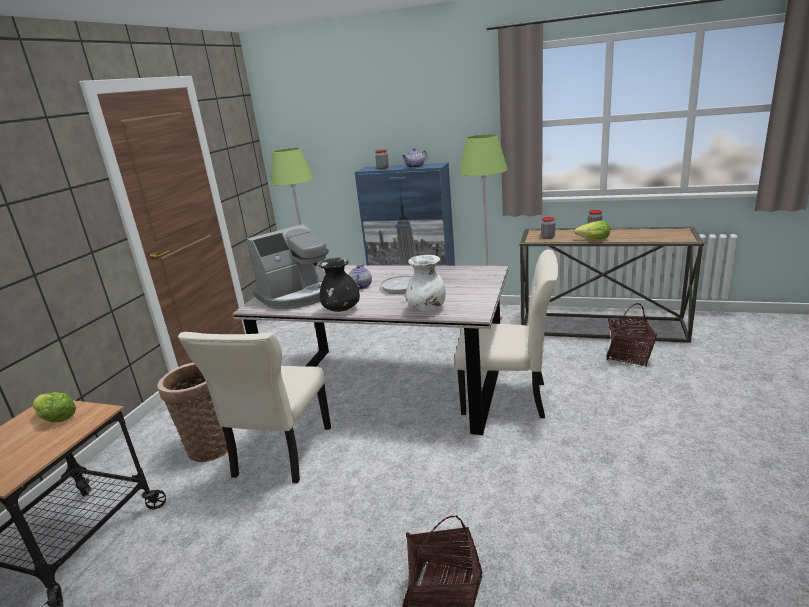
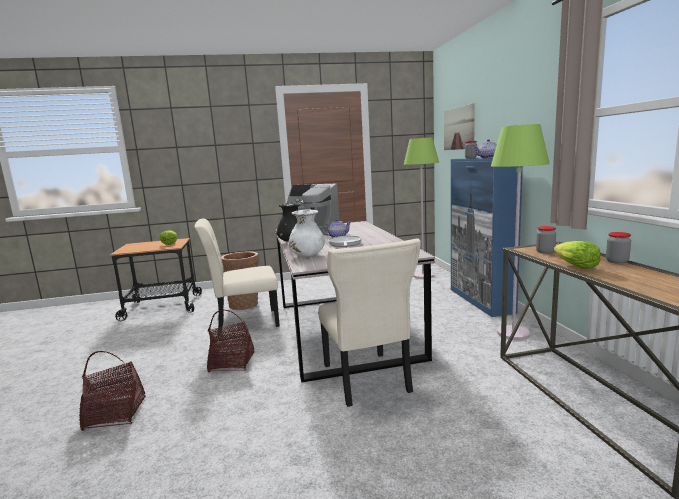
camera: 60 degrees right, 10 degrees down
basket [606,303,657,367] -> basket moved to [207,310,254,372]
none -> picture [444,103,475,150]

